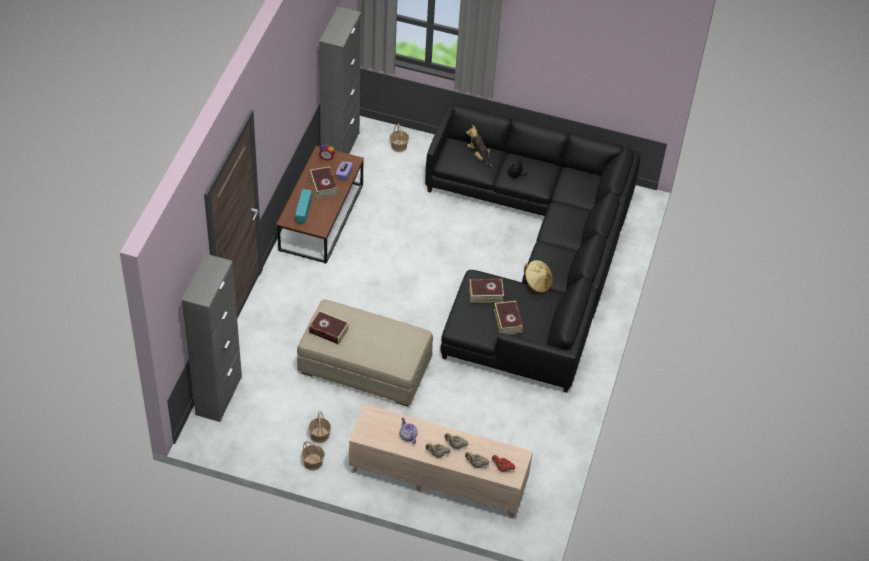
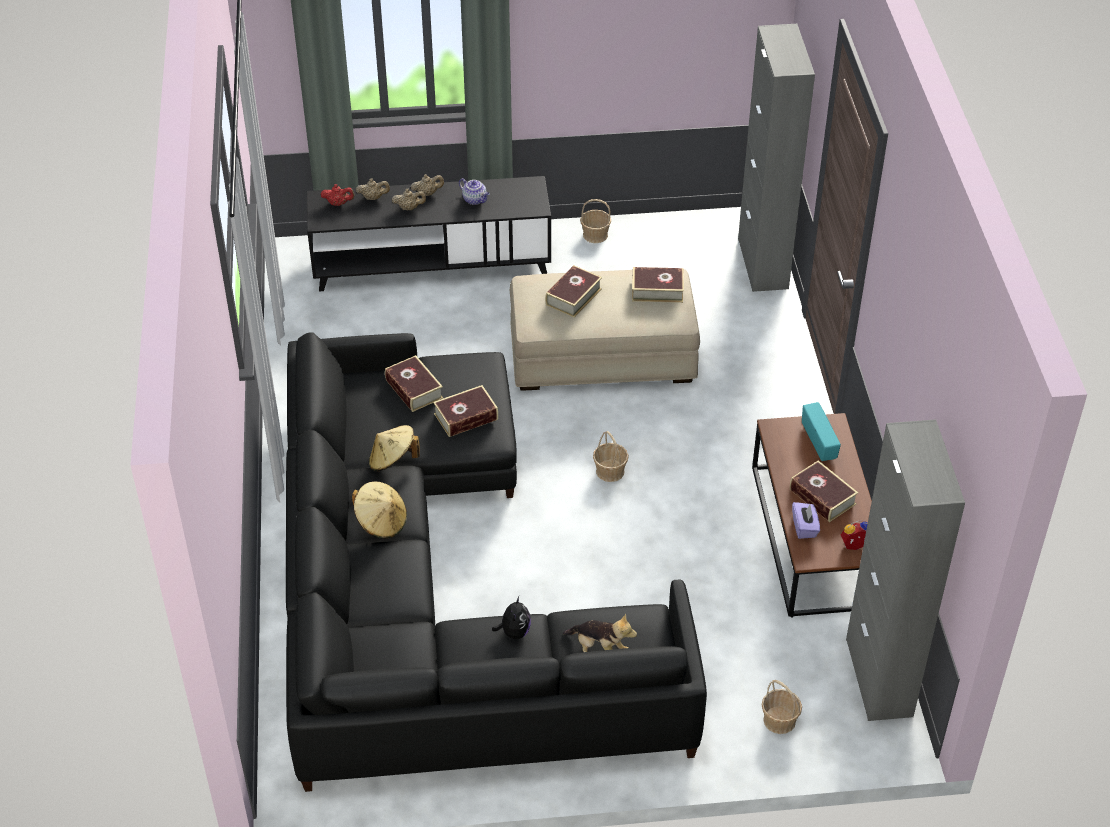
camera: 160 degrees right, 5 degrees down
basket [308,412,331,443] -> basket moved to [593,431,629,482]
beige tv stand [349,404,533,518] -> black tv stand [307,176,551,292]
none -> beige hat [352,481,407,538]
none -> book [545,265,602,318]

